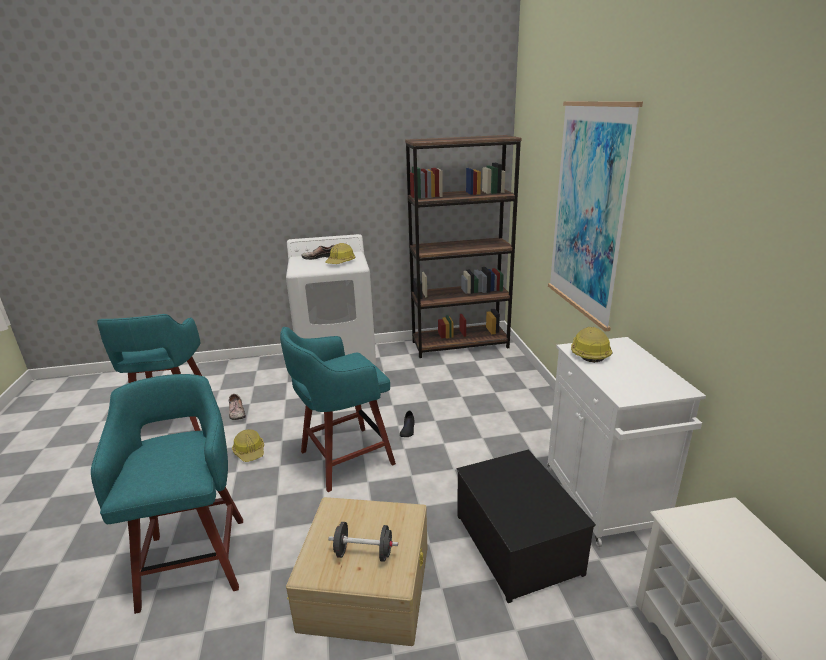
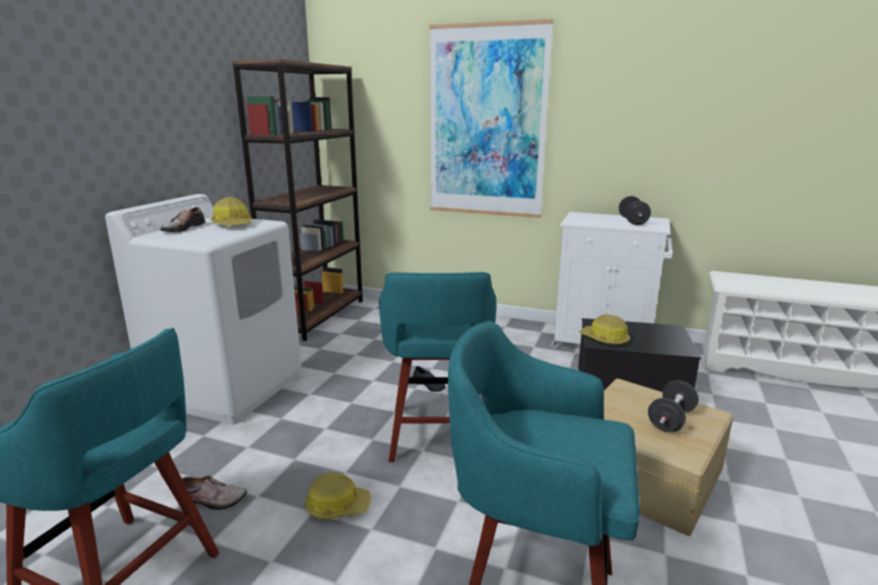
camera: 60 degrees left, 5 degrees down
hard hat [571,327,613,363] -> hard hat moved to [580,314,630,346]
none -> black dumbbell [619,196,651,225]

